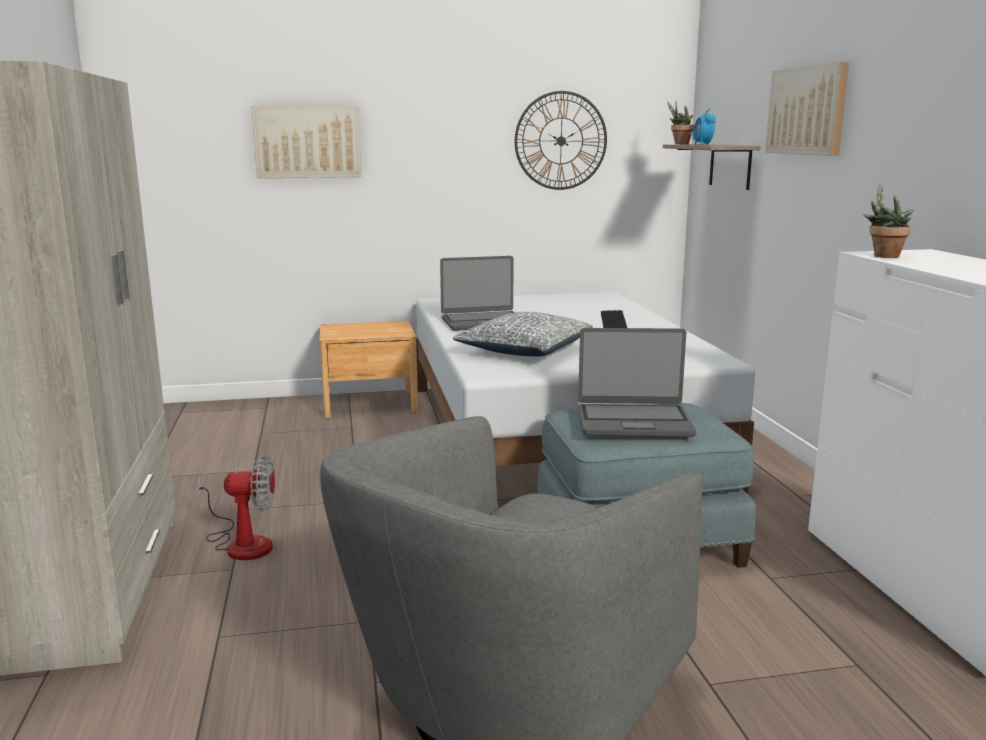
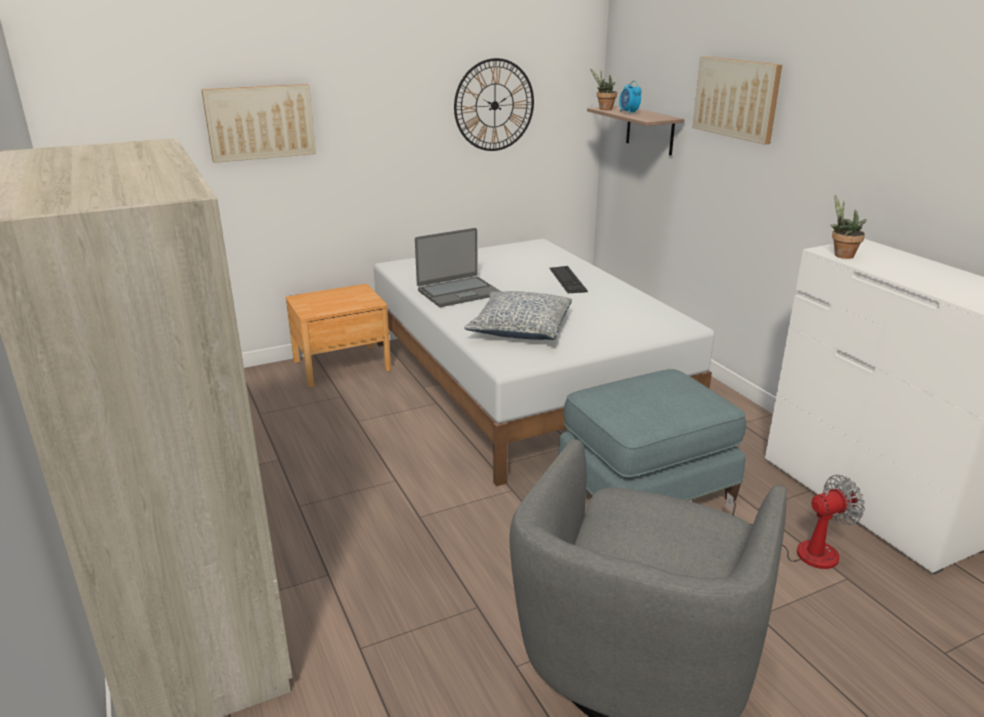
camera: 15 degrees left, 10 degrees up
fan [197,455,275,560] -> fan moved to [726,475,865,569]
laptop [578,328,696,437] -> none

